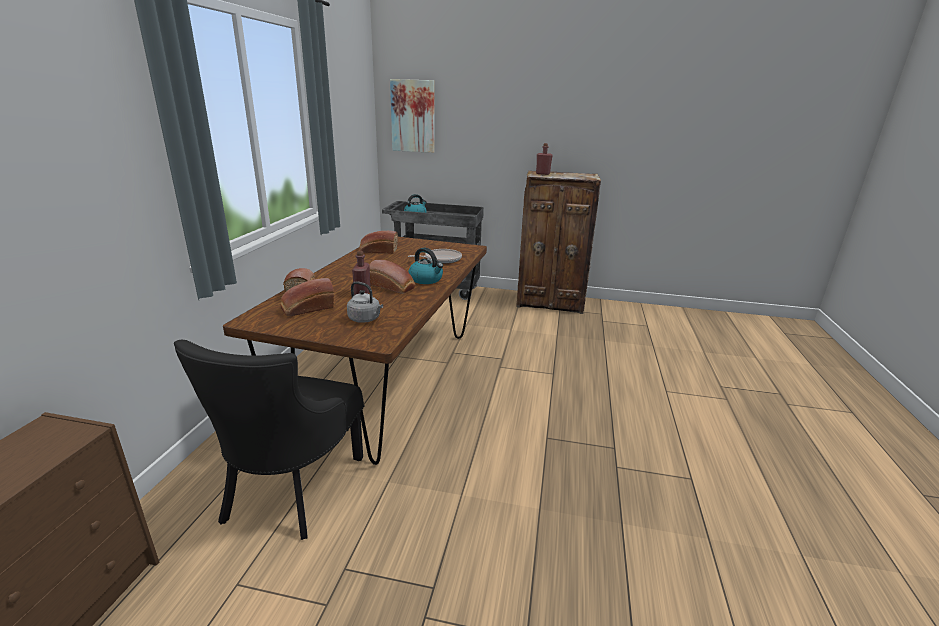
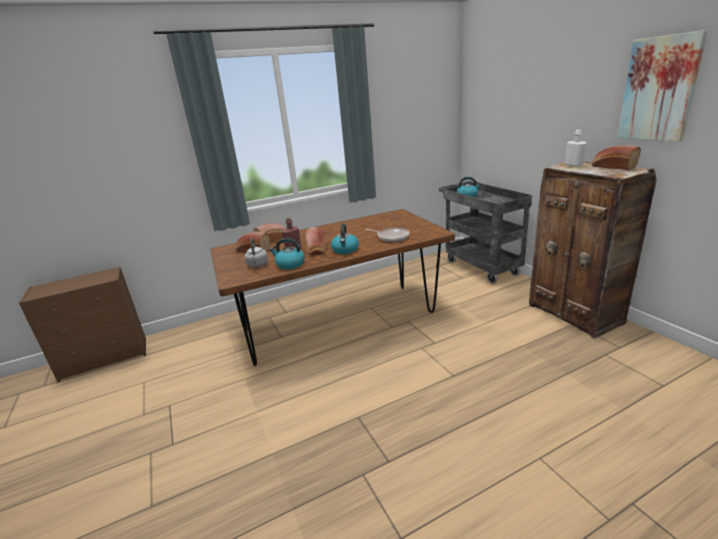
camera: 55 degrees right, 0 degrees up
black chair [174,340,365,540] -> none
bread [360,230,398,254] -> bread moved to [592,145,641,170]
picture [390,79,434,153] -> picture moved to [617,30,708,142]
red bottle [536,143,553,175] -> white bottle [565,130,587,167]
none -> kettle [269,238,305,270]

